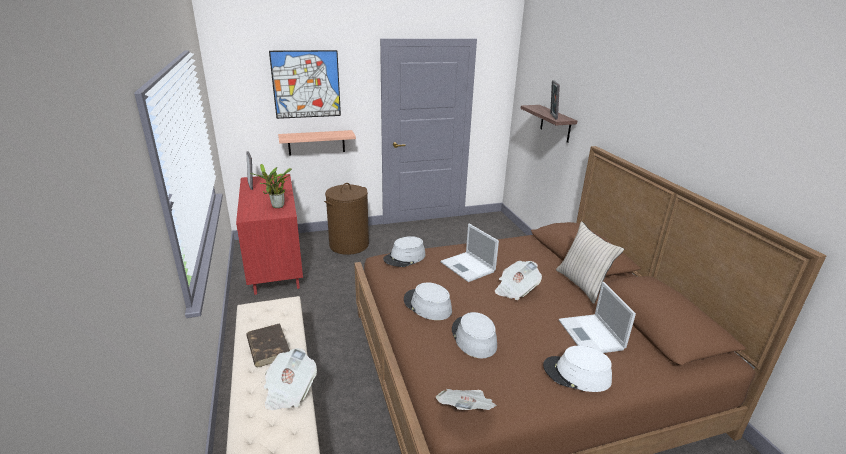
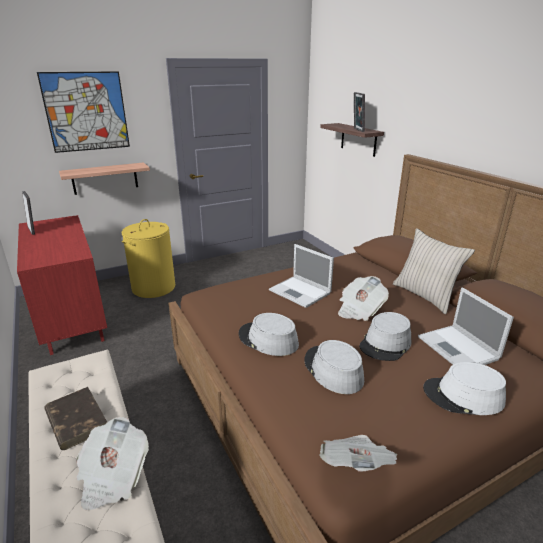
camera: 10 degrees left, 0 degrees up
potted plant [250,164,292,208] -> none
brown laundry basket [324,183,369,255] -> yellow laundry basket [121,219,175,298]
grey hat [383,236,426,267] -> grey hat moved to [359,312,411,361]

